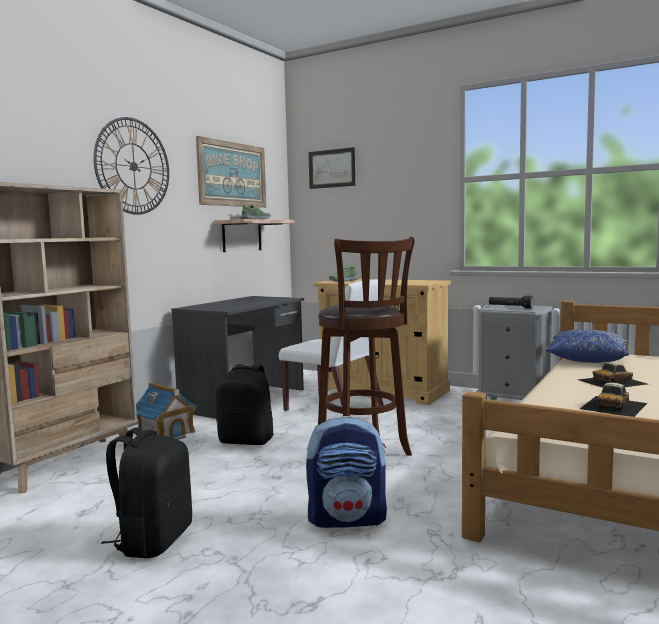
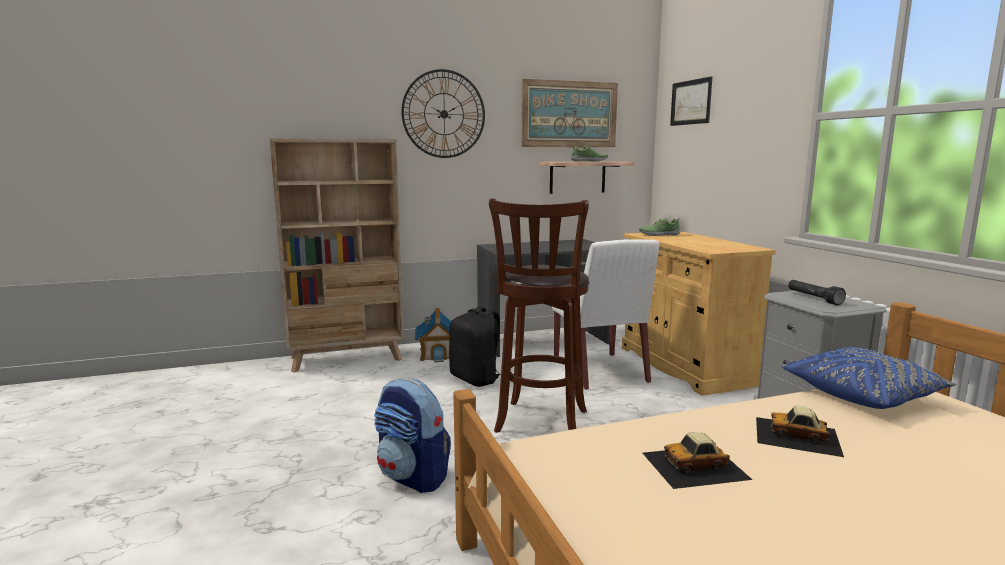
camera: 40 degrees right, 5 degrees up
black backpack [101,427,192,558] -> none

